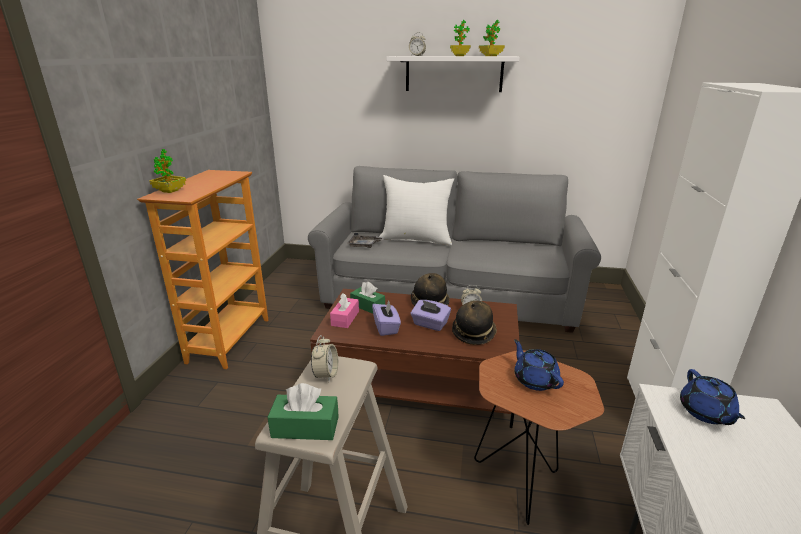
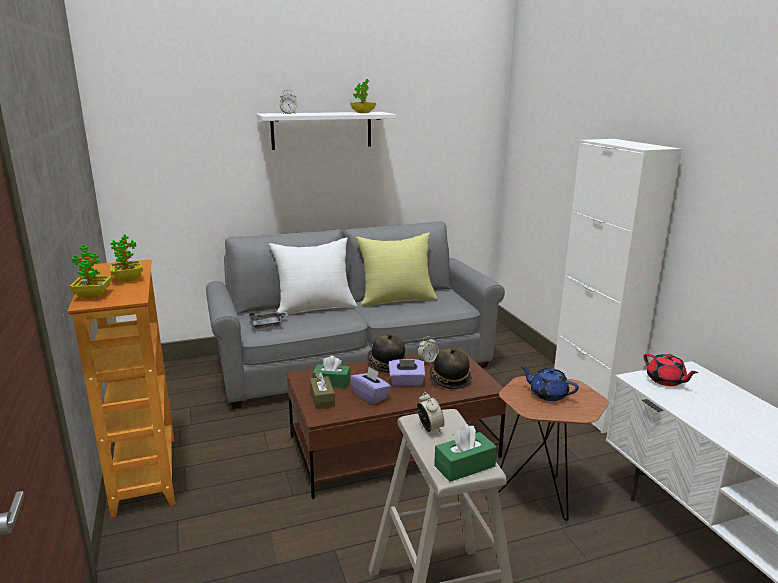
camera: 30 degrees left, 5 degrees down
pink tissue box [330,293,359,328] -> brown tissue box [310,372,335,410]
potted plant [450,20,471,56] -> potted plant moved to [109,234,143,282]
blue teapot [680,369,745,425] -> red teapot [644,353,698,386]
none -> yellow pillow [356,233,438,306]

